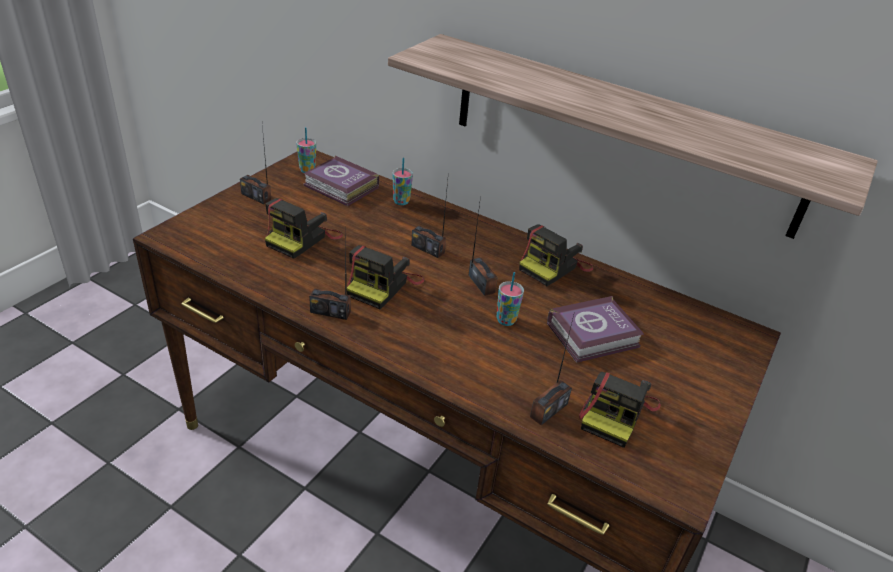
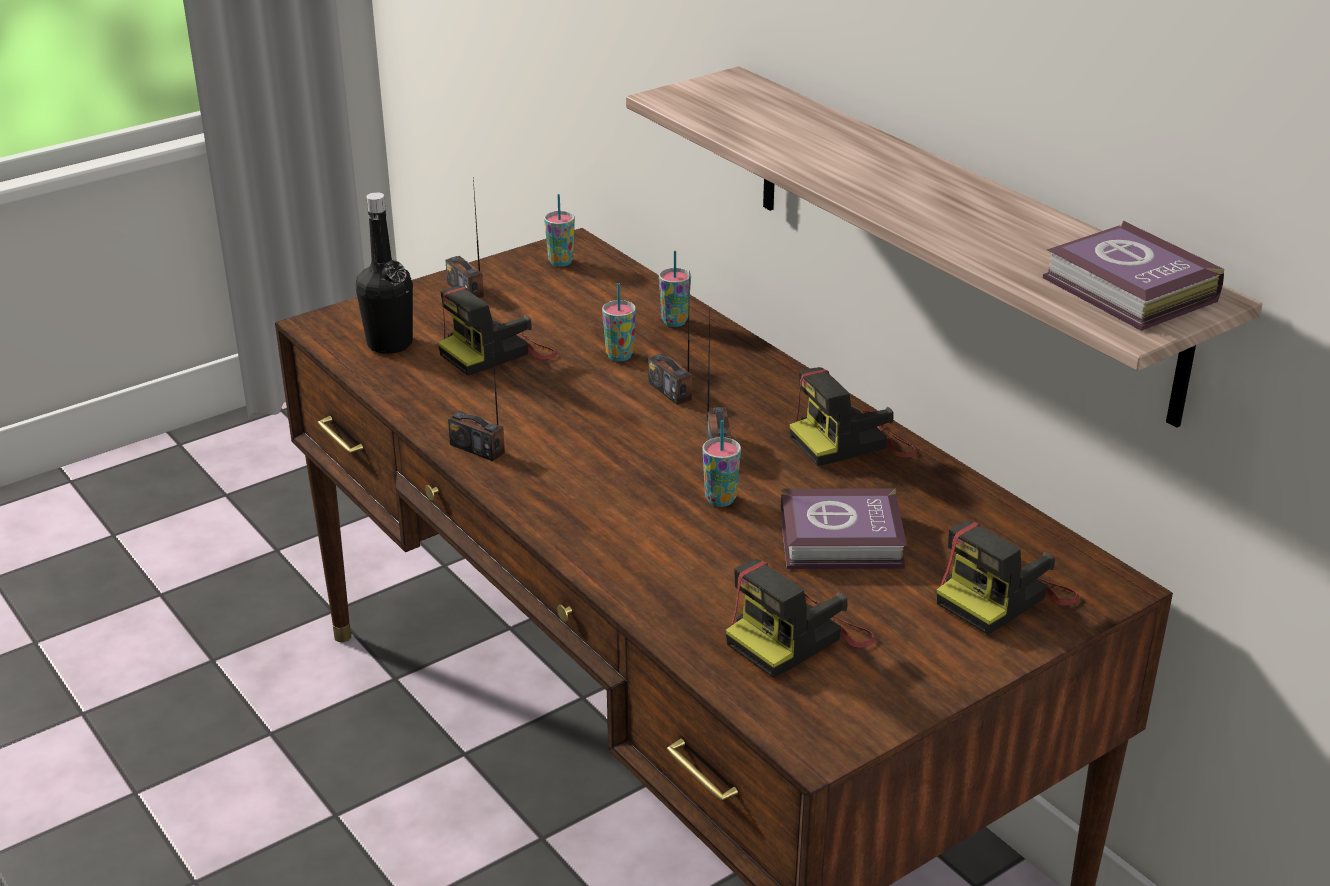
camera: 25 degrees right, 5 degrees down
book [303,156,379,206] -> book moved to [1043,221,1224,331]
camera [347,245,424,309] -> camera moved to [937,520,1079,635]
radio [530,315,574,425] -> none
none -> black bottle [356,192,413,354]
none -> cup [602,283,636,361]

